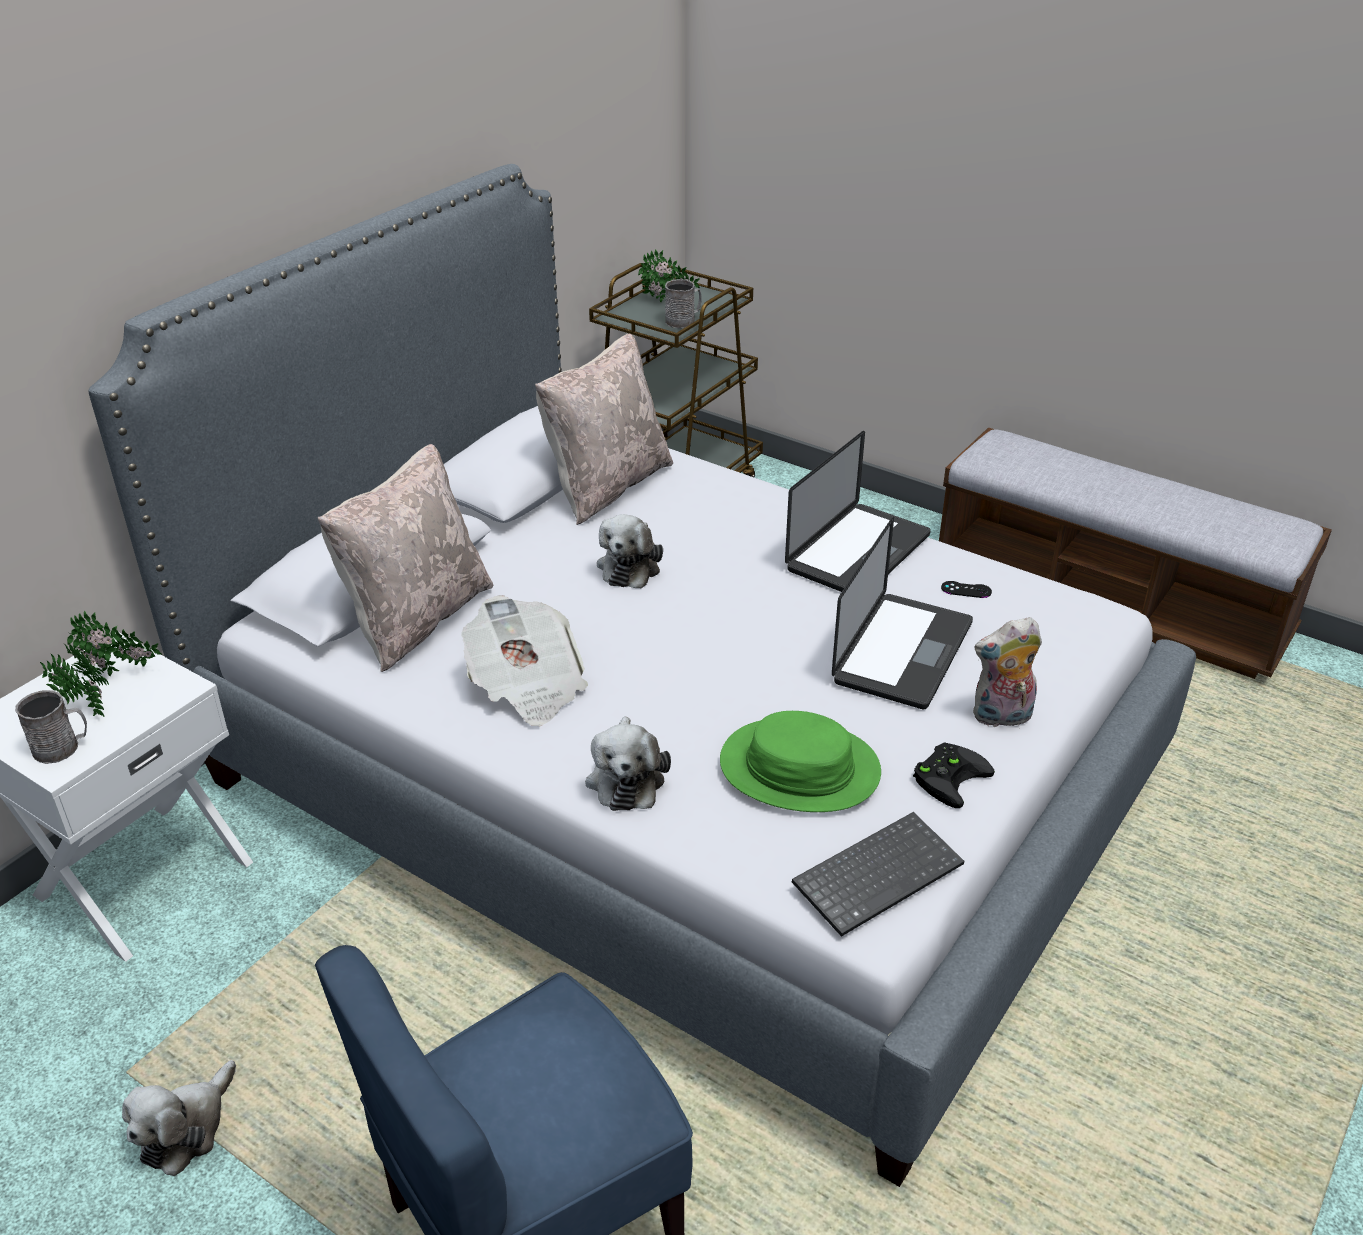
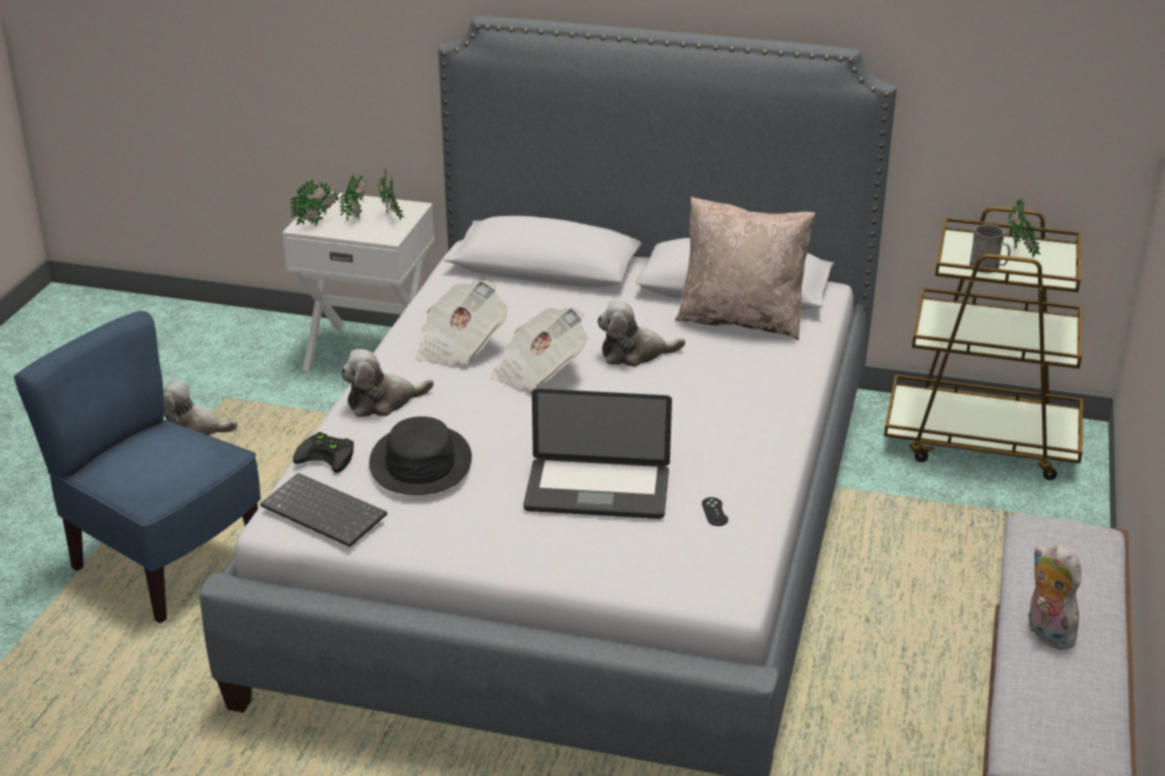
camera: 70 degrees right, 5 degrees down
grey mug [15,690,87,764] -> potted plant [290,179,339,226]
beige pillow [318,444,493,672] -> none
green hat [720,711,881,812] -> black hat [369,416,472,495]
laptop [785,431,931,592] -> none
black game controller [913,742,995,808] -> black game controller moved to [293,432,354,473]
plush toy [973,617,1042,729] -> plush toy moved to [1027,544,1081,649]
none -> newspaper [491,308,588,390]

